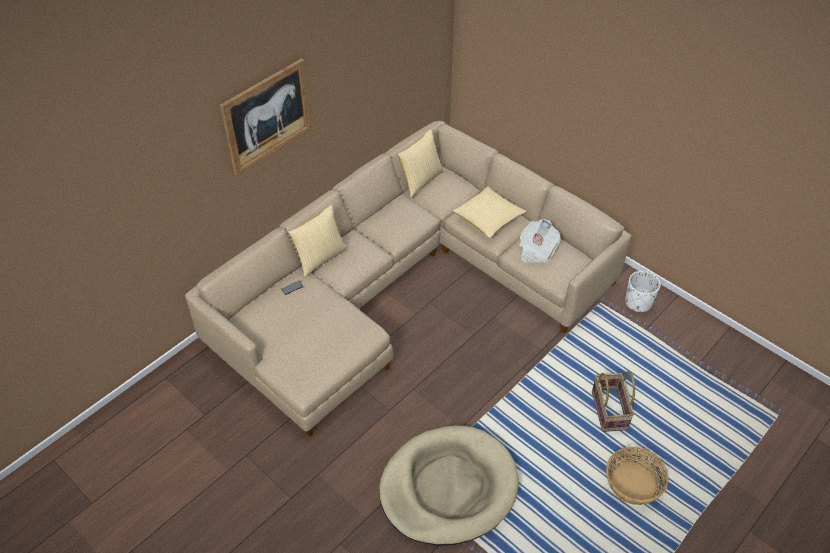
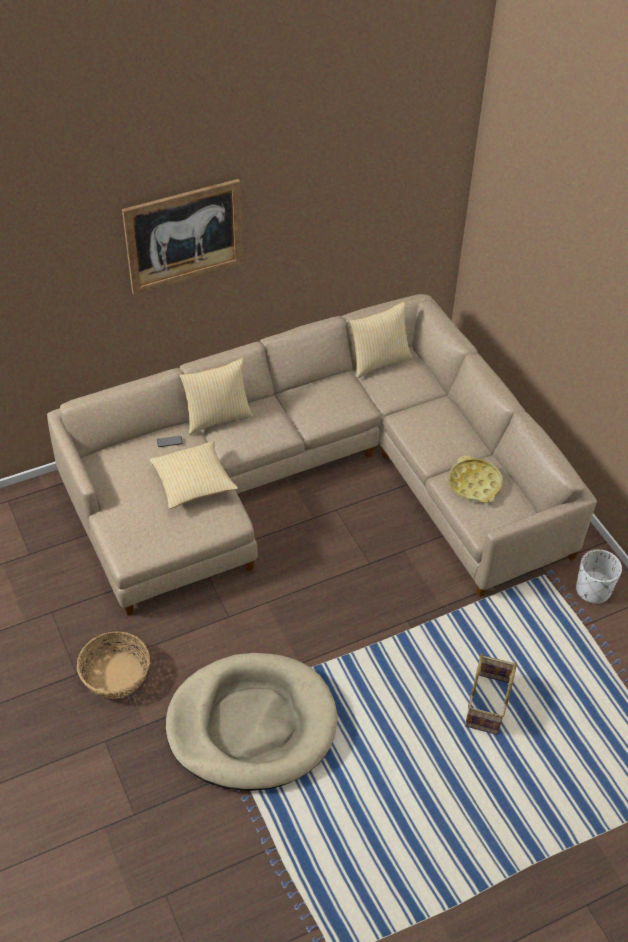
camera: 20 degrees right, 0 degrees up
pillow [453,186,526,238] -> pillow moved to [150,441,238,509]
newspaper [519,219,561,263] -> yellow tray [449,456,503,503]
basket [606,447,669,505] -> basket moved to [77,632,150,699]

